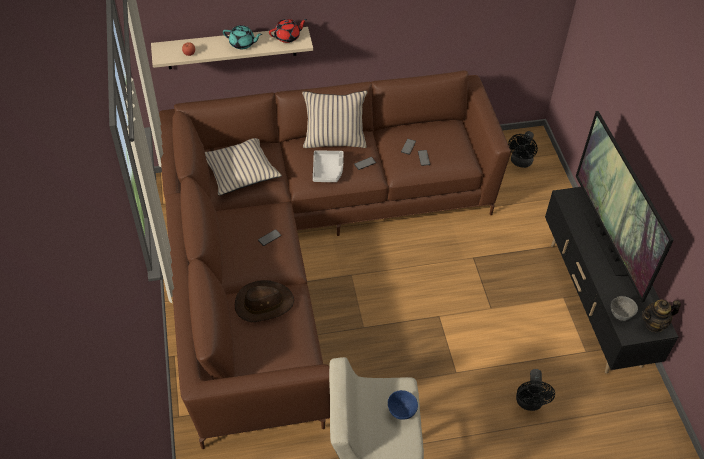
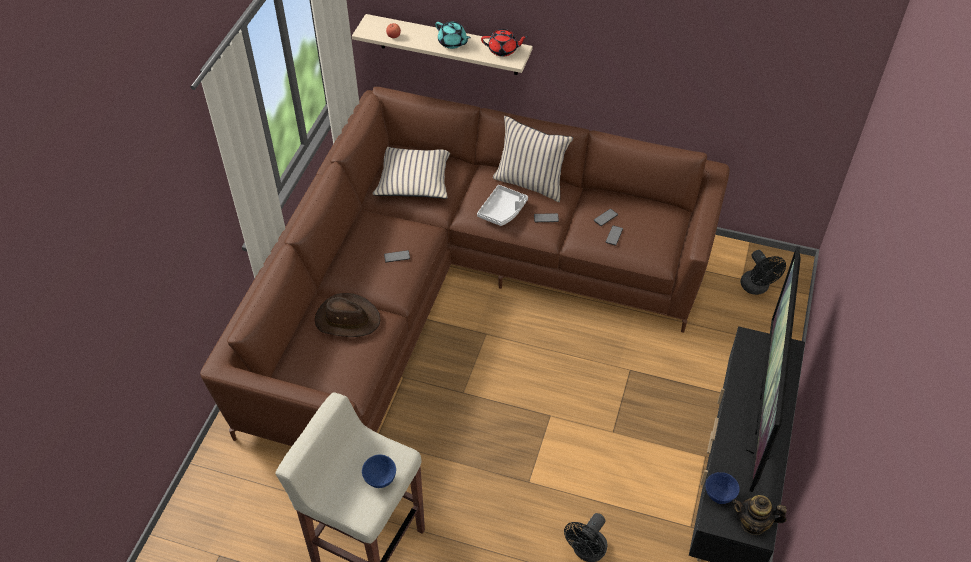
camera: 30 degrees right, 0 degrees up
black fan [508,131,538,168] -> black fan turned 75 degrees counterclockwise [740,250,786,295]
grey bowl [611,296,638,321] -> blue bowl [706,472,740,504]

